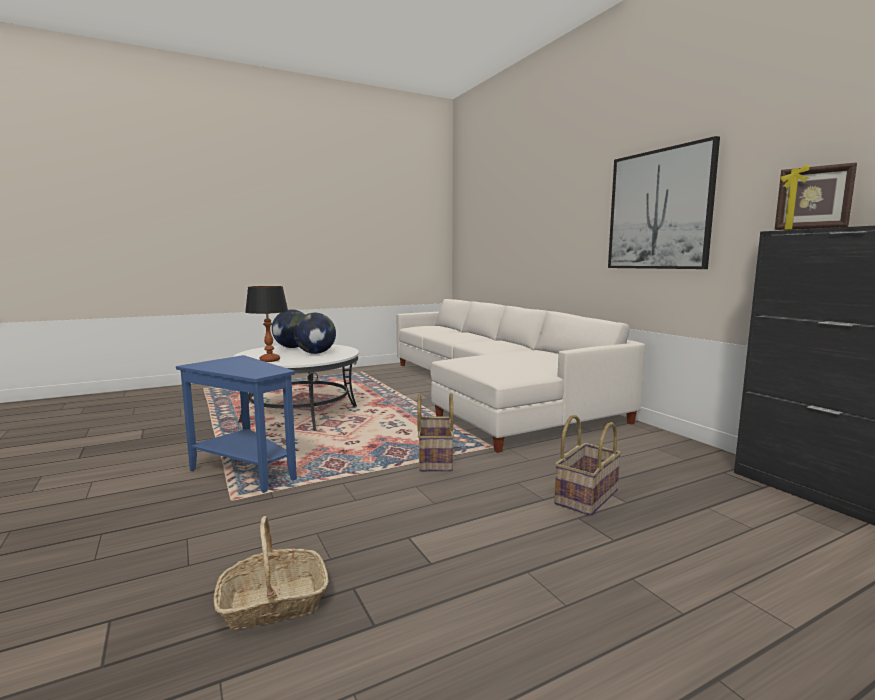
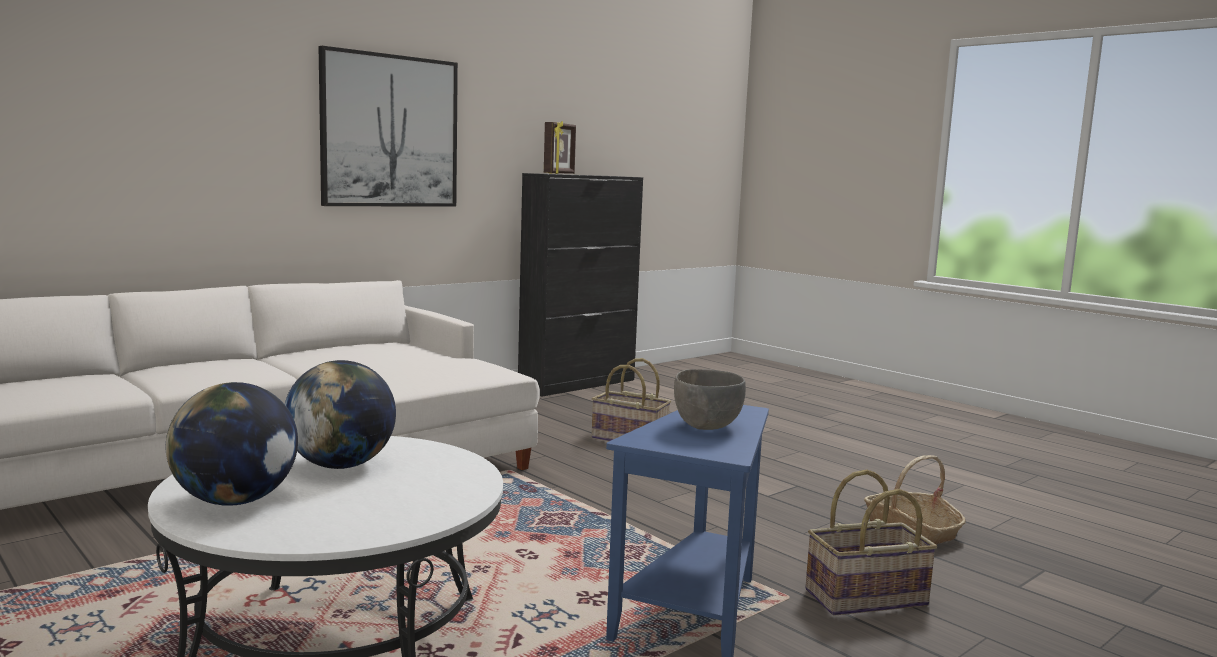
camera: 105 degrees left, 0 degrees up
table lamp [245,286,288,362] -> none
basket [417,393,454,472] -> basket moved to [805,470,937,616]
none -> grey bowl [674,369,746,430]

